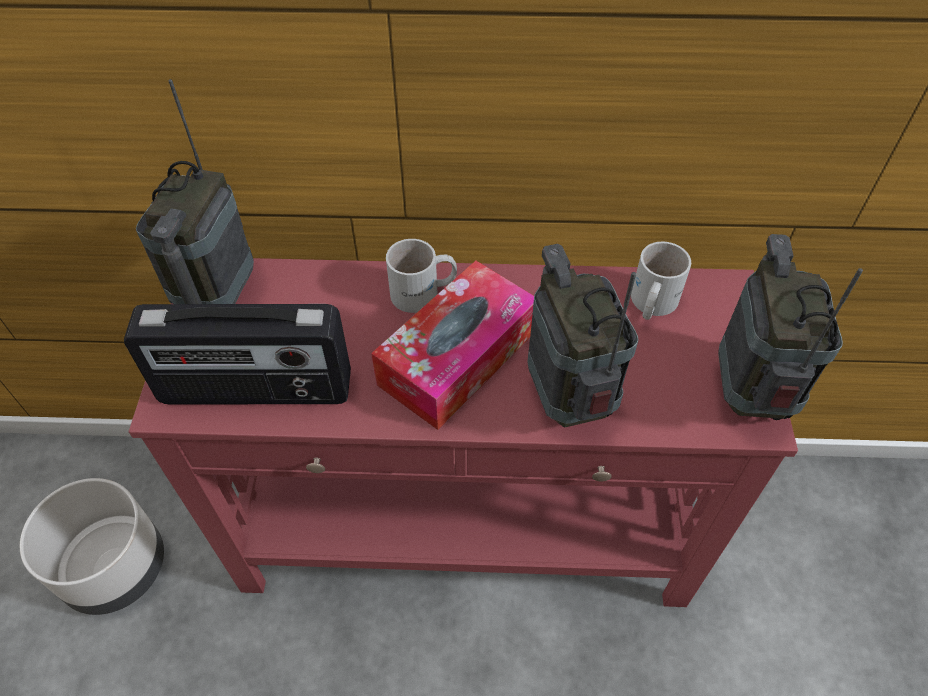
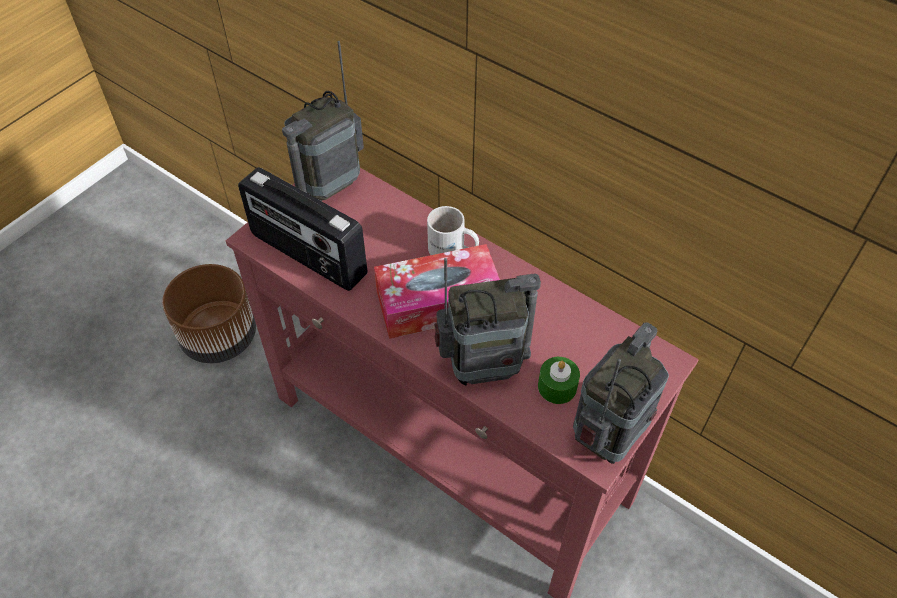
camera: 35 degrees right, 0 degrees up
grey planter [20,478,164,615] -> brown planter [162,264,256,363]
radio [528,244,638,428] -> radio turned 60 degrees clockwise [434,258,541,386]
white mug [631,241,691,320] -> none
none -> green candle [538,357,580,404]

